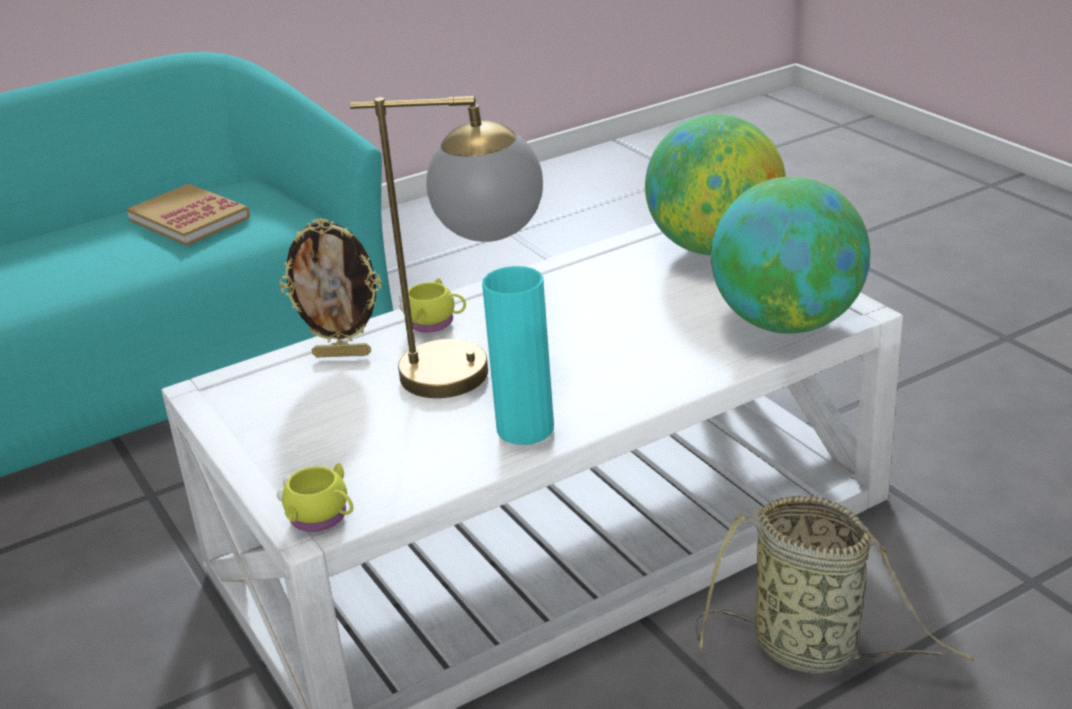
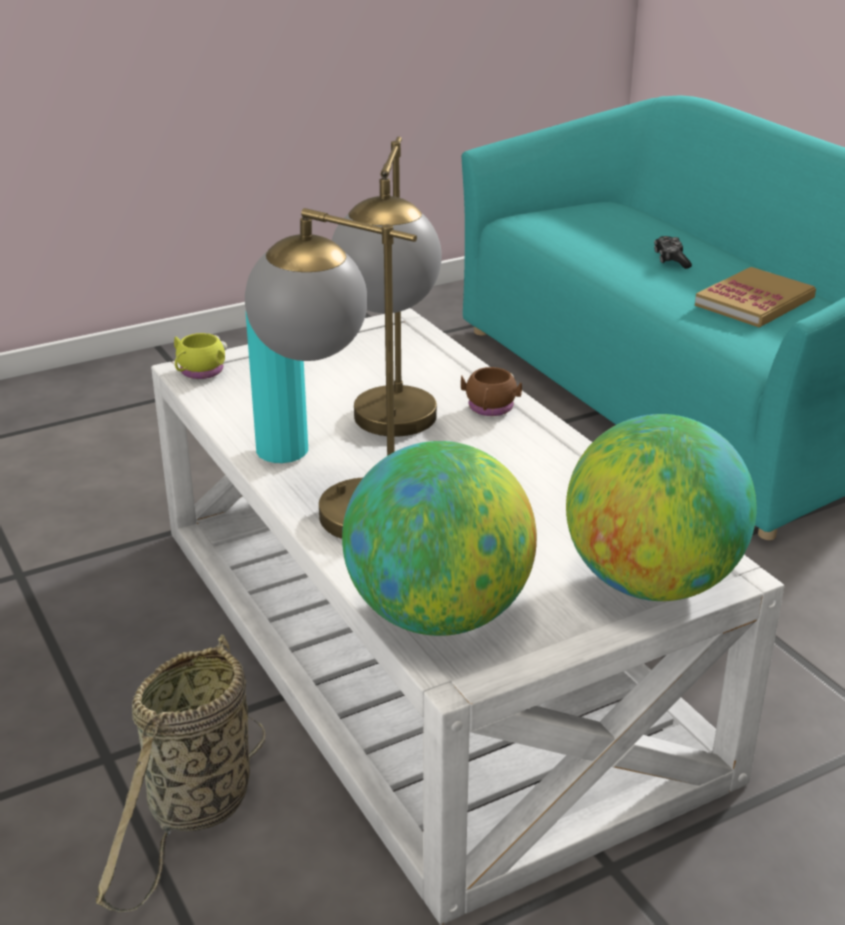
camera: 90 degrees right, 0 degrees up
picture frame [279,218,382,358] -> none
yellow mug [399,278,466,333] -> brown mug [461,367,522,416]
none -> table lamp [245,208,417,539]
none -> game controller [654,236,692,269]

